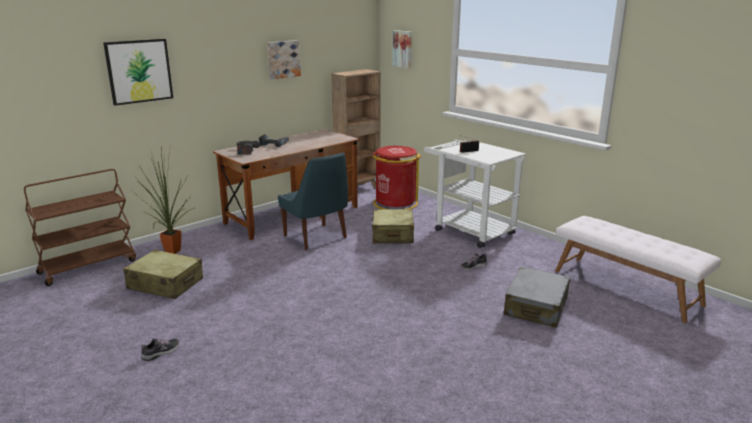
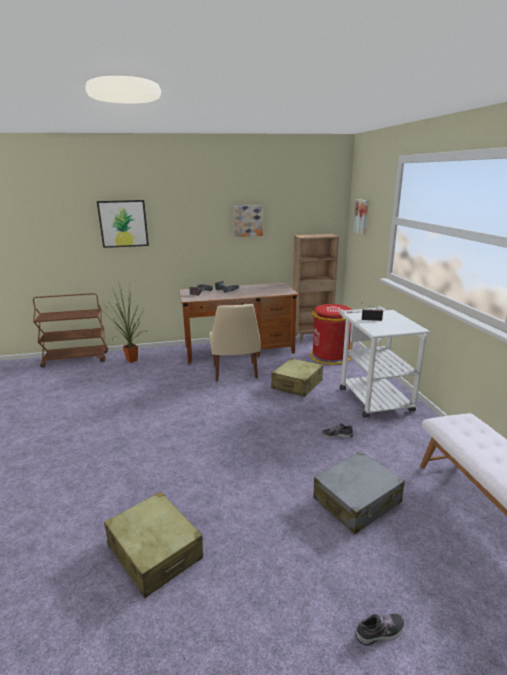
camera: 30 degrees right, 0 degrees up
beige suitcase [123,250,203,299] -> beige suitcase moved to [104,492,203,598]
shoe [141,338,179,361] -> shoe moved to [355,613,405,646]
blue chair [278,152,348,250] -> beige chair [209,304,261,381]

